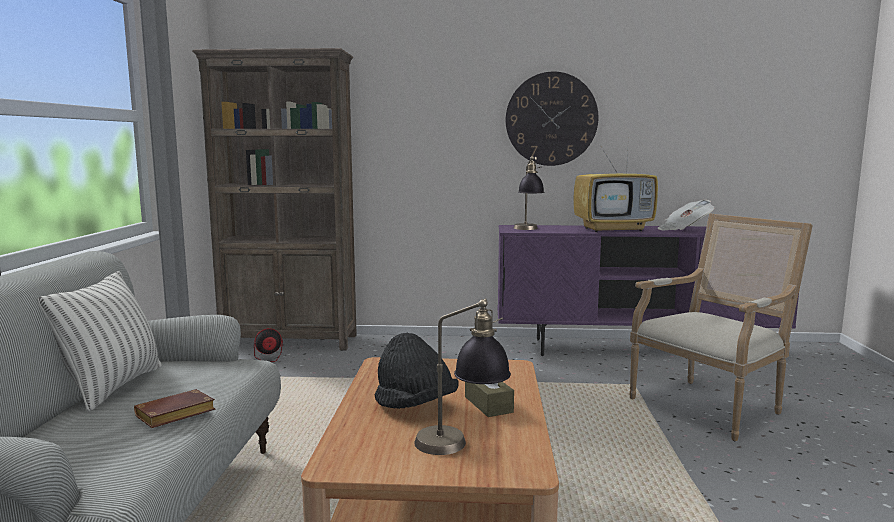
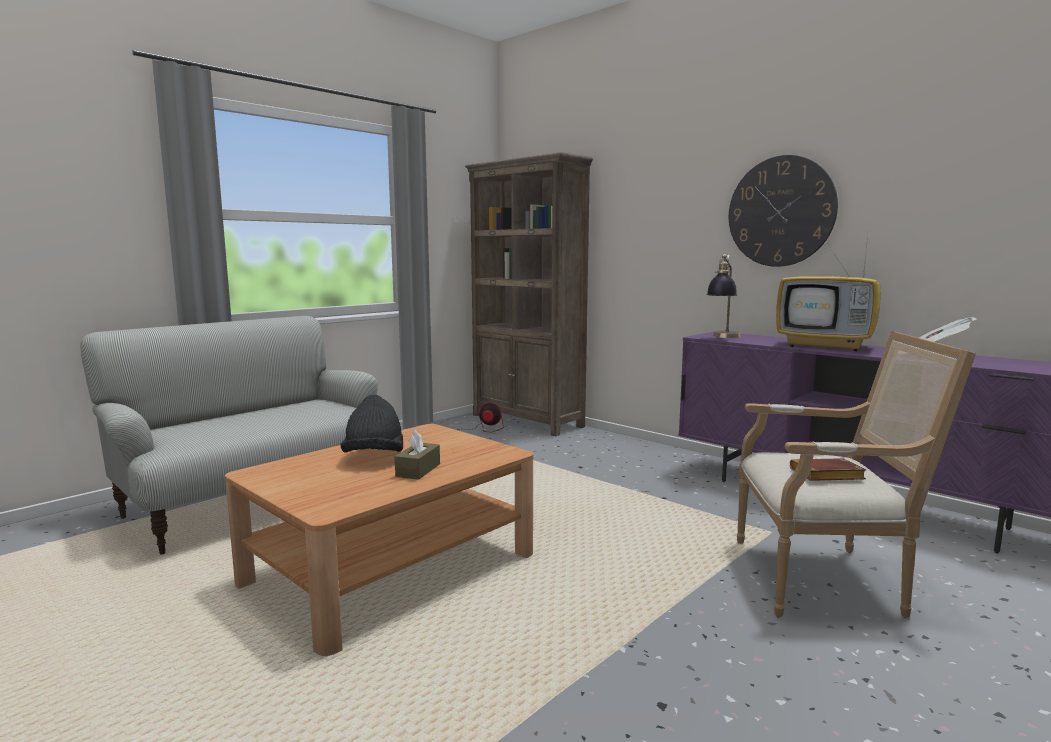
camera: 40 degrees right, 0 degrees up
pillow [37,271,162,412] -> none
brown book [134,389,215,428] -> brown book moved to [790,458,867,481]
table lamp [414,298,511,455] -> none

